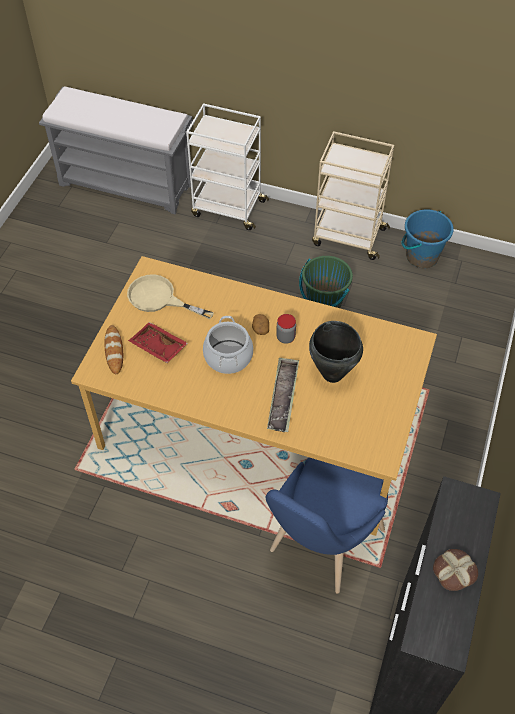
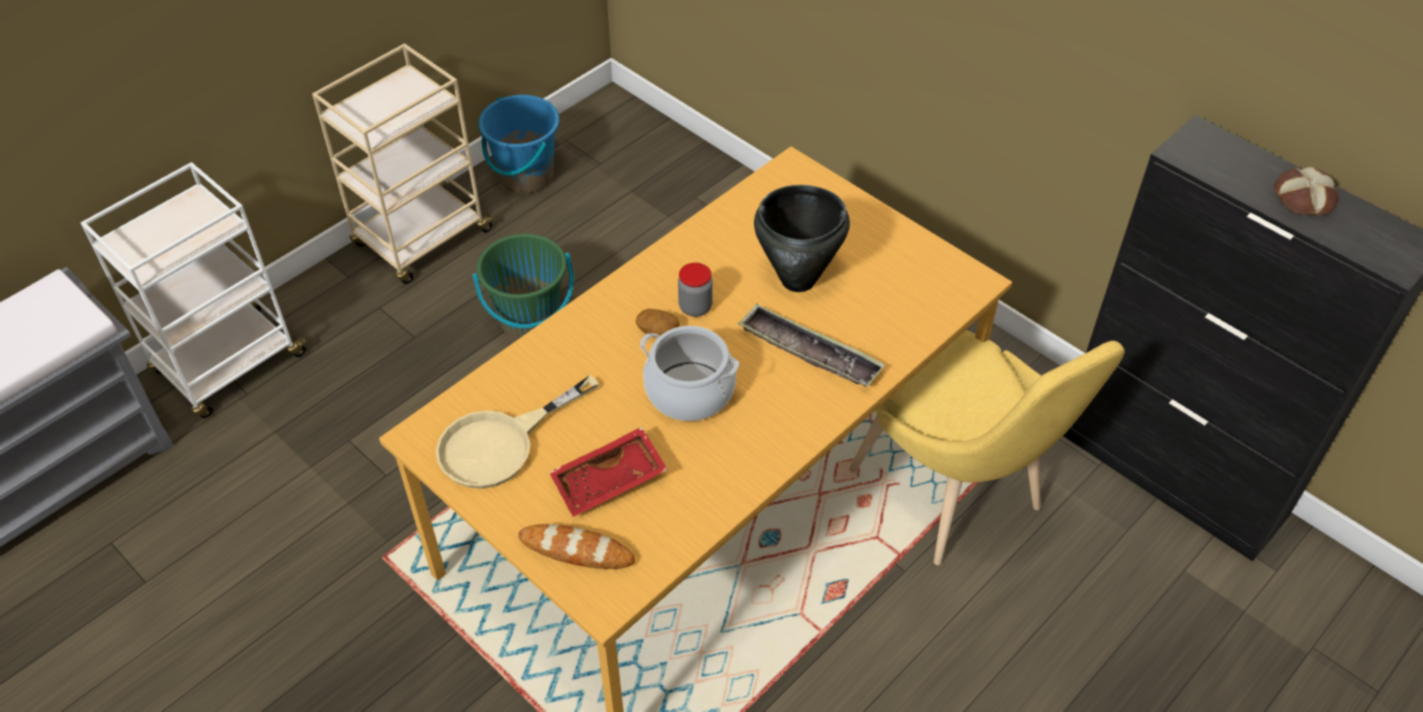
camera: 65 degrees left, 5 degrees down
blue chair [266,457,388,594] -> yellow chair [849,330,1125,565]

